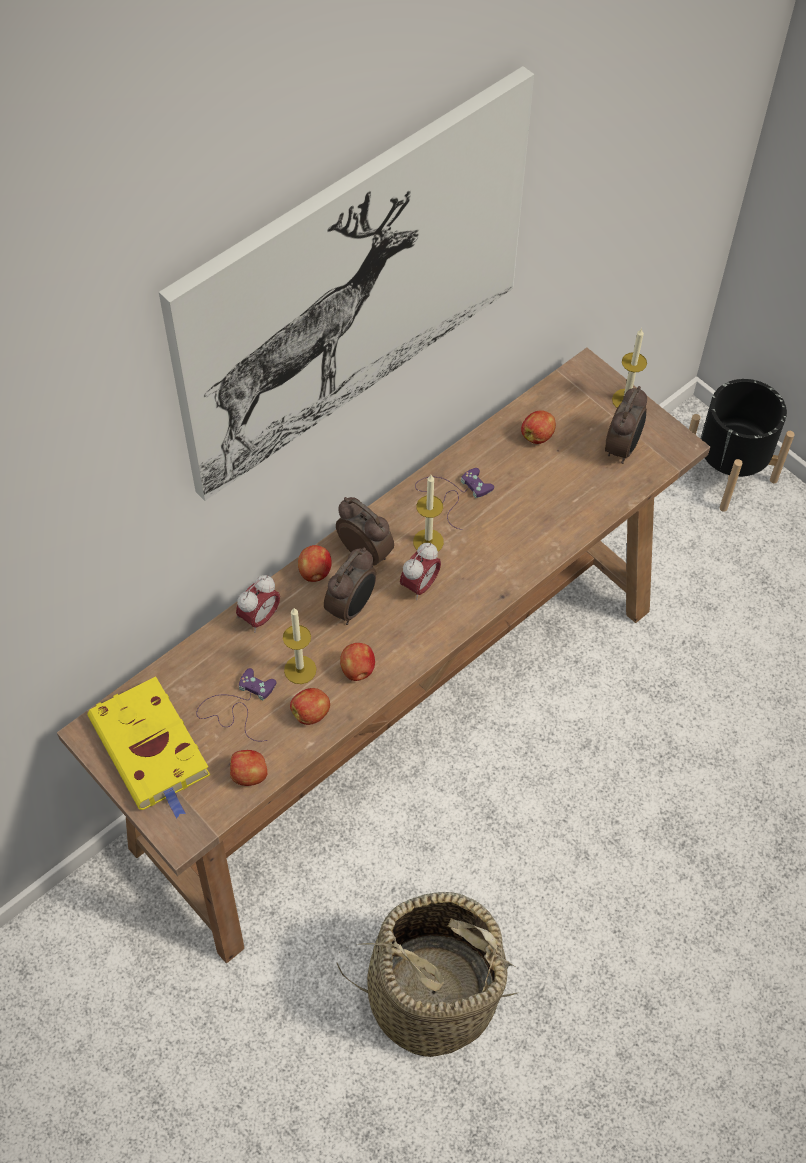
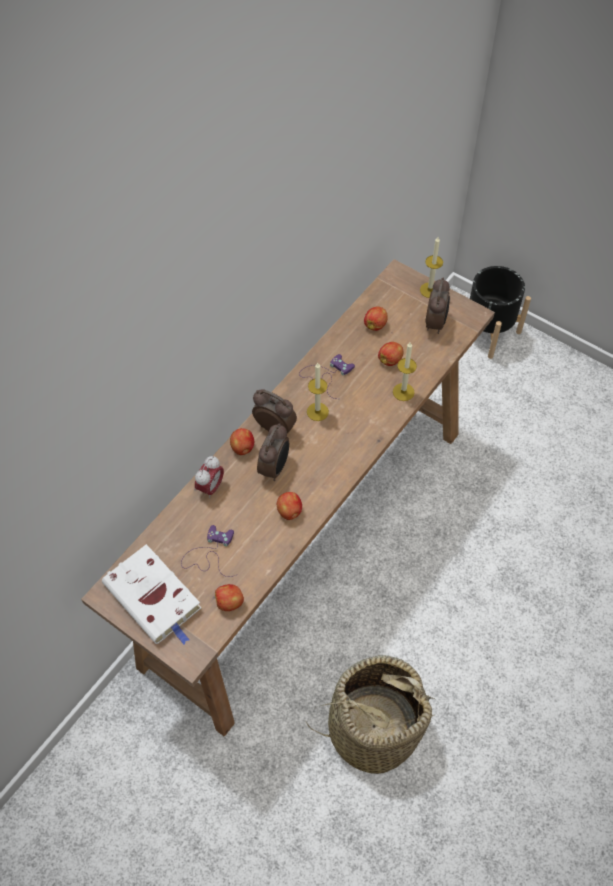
camera: 10 degrees left, 0 degrees up
yellow book [87,676,210,818] -> white book [102,544,201,644]
picture [159,66,534,501] -> none
candle [283,608,316,684] -> candle moved to [393,342,417,401]
apple [290,688,330,725] -> apple moved to [378,342,403,366]
alarm clock [400,543,441,600] -> none

